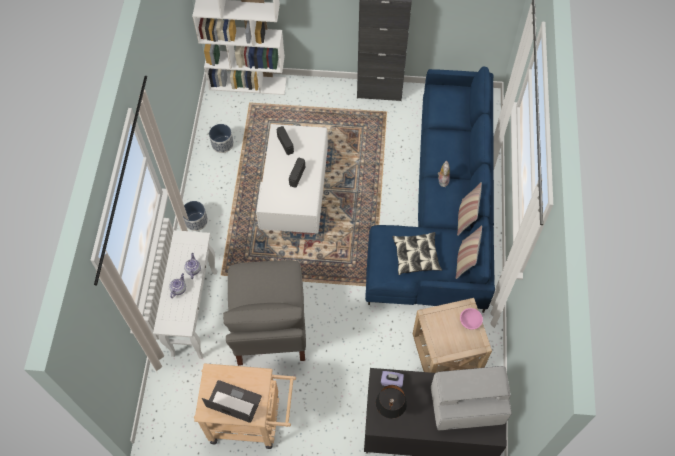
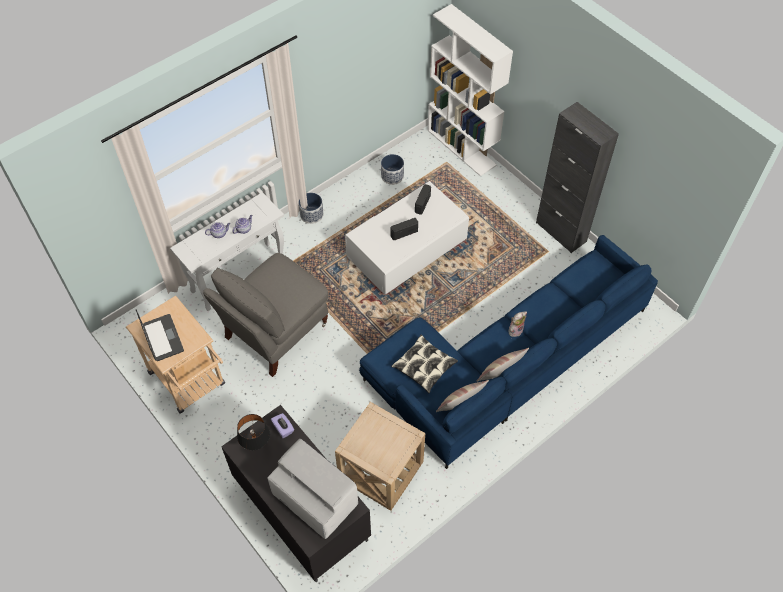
camera: 45 degrees right, 5 degrees down
pink bowl [460,308,483,330] -> none

